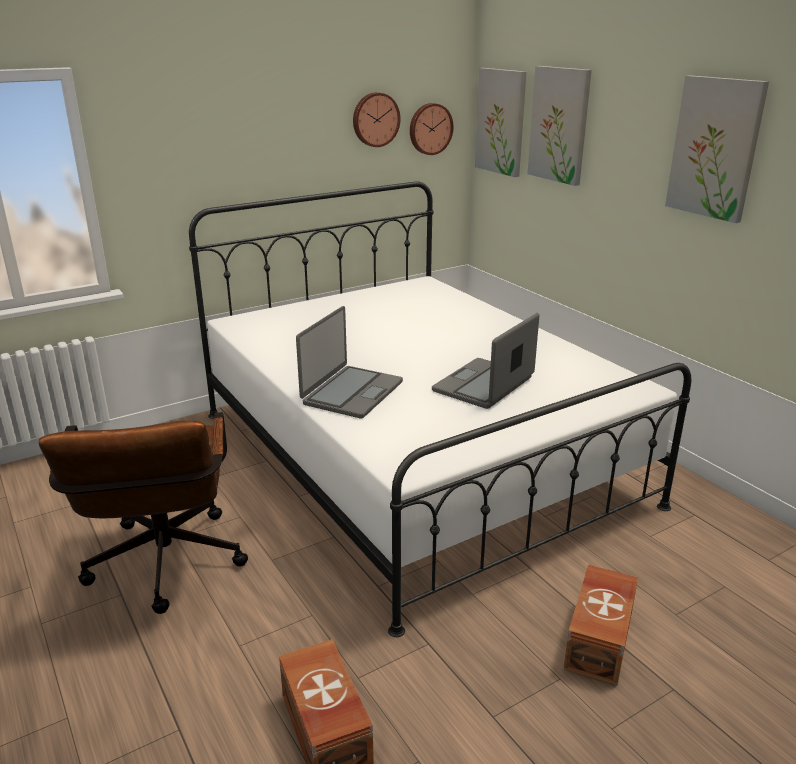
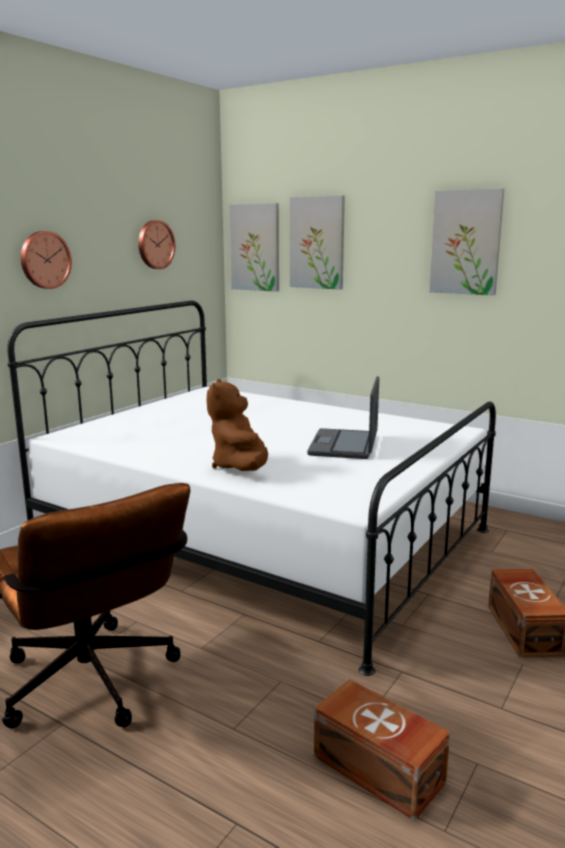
camera: 25 degrees left, 10 degrees down
laptop [296,306,403,419] -> brown plush toy [207,379,268,471]
wall clock [410,103,454,155] -> wall clock moved to [21,231,72,289]

